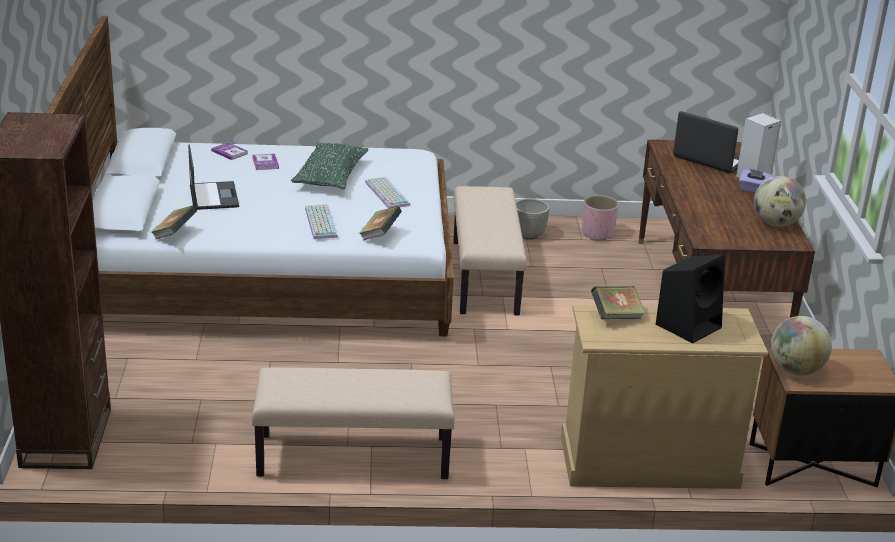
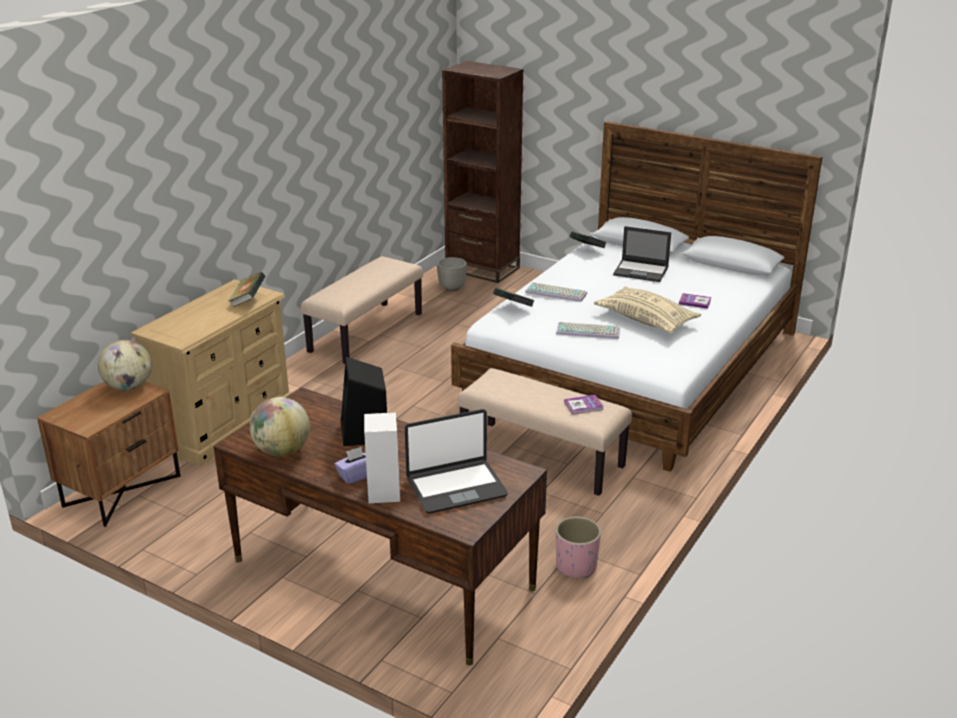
camera: 125 degrees right, 0 degrees up
book [211,142,248,160] -> book moved to [564,395,604,414]
green pillow [291,142,368,189] -> beige pillow [594,286,701,334]
grey planter [516,198,550,240] -> grey planter moved to [437,257,467,291]
black speaker [656,255,725,343] -> black speaker moved to [341,357,387,446]

